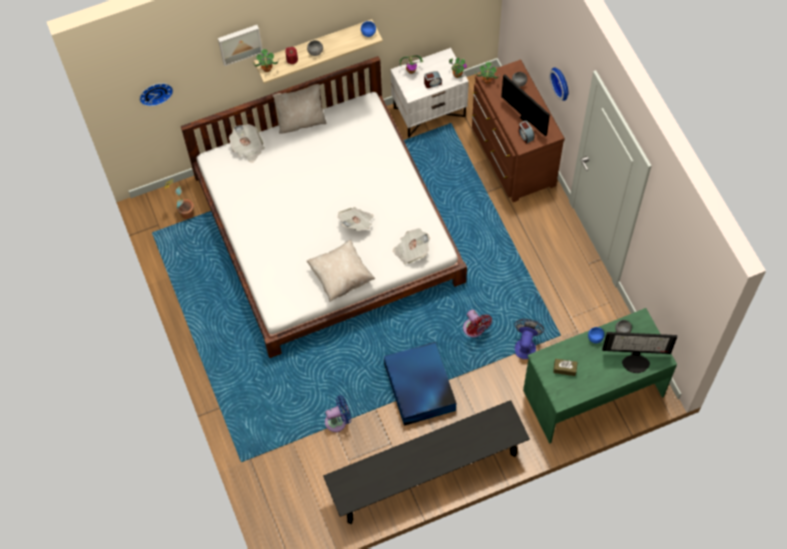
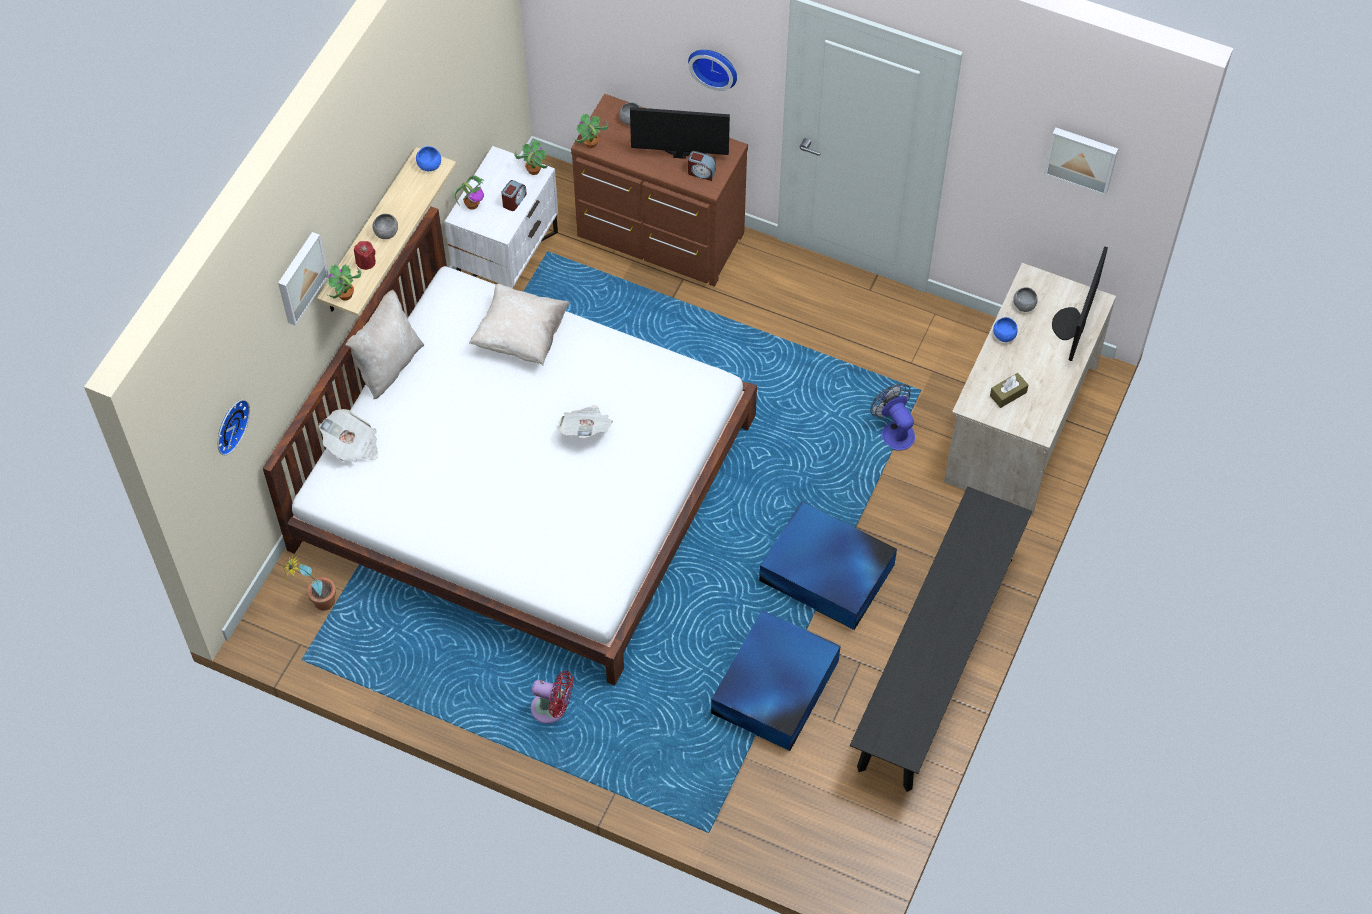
camera: 45 degrees left, 5 degrees down
beige pillow [307,240,375,302] -> beige pillow moved to [469,283,570,366]
blue fan [325,396,351,432] -> blue storage box [711,610,841,751]
newspaper [393,228,430,265] -> none
red fan [463,309,492,338] -> red fan moved to [531,671,573,724]
green desk [523,308,677,444] -> beige desk [944,263,1116,516]
monitor [602,332,677,373] -> monitor turned 150 degrees clockwise [1052,247,1108,361]
none -> picture [1044,127,1118,196]

